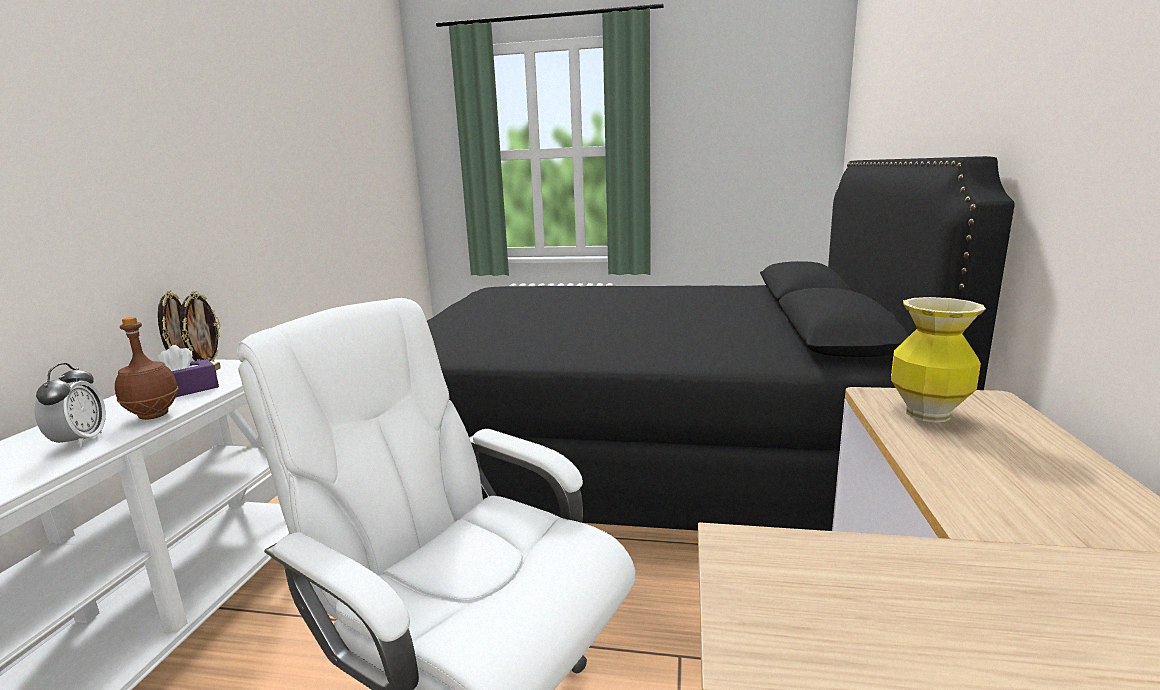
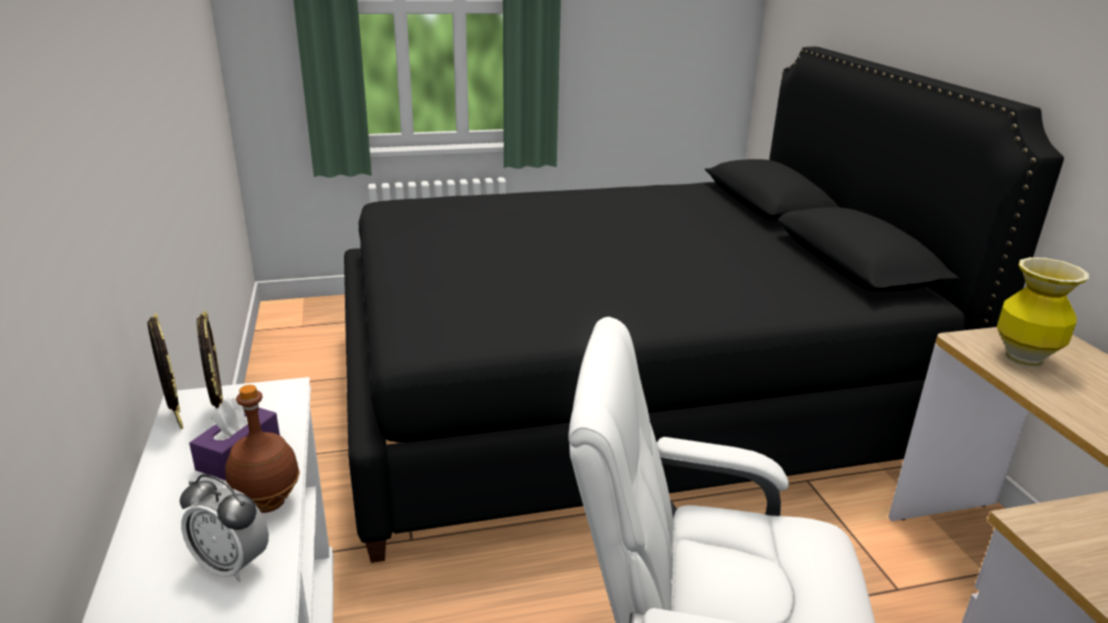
camera: 25 degrees left, 10 degrees up
alarm clock [34,363,106,448] -> alarm clock turned 150 degrees clockwise [180,474,269,582]

